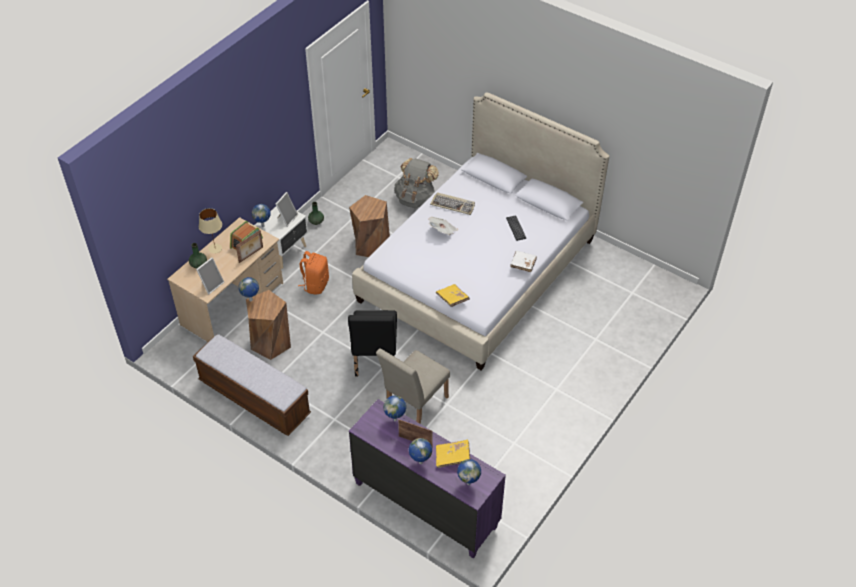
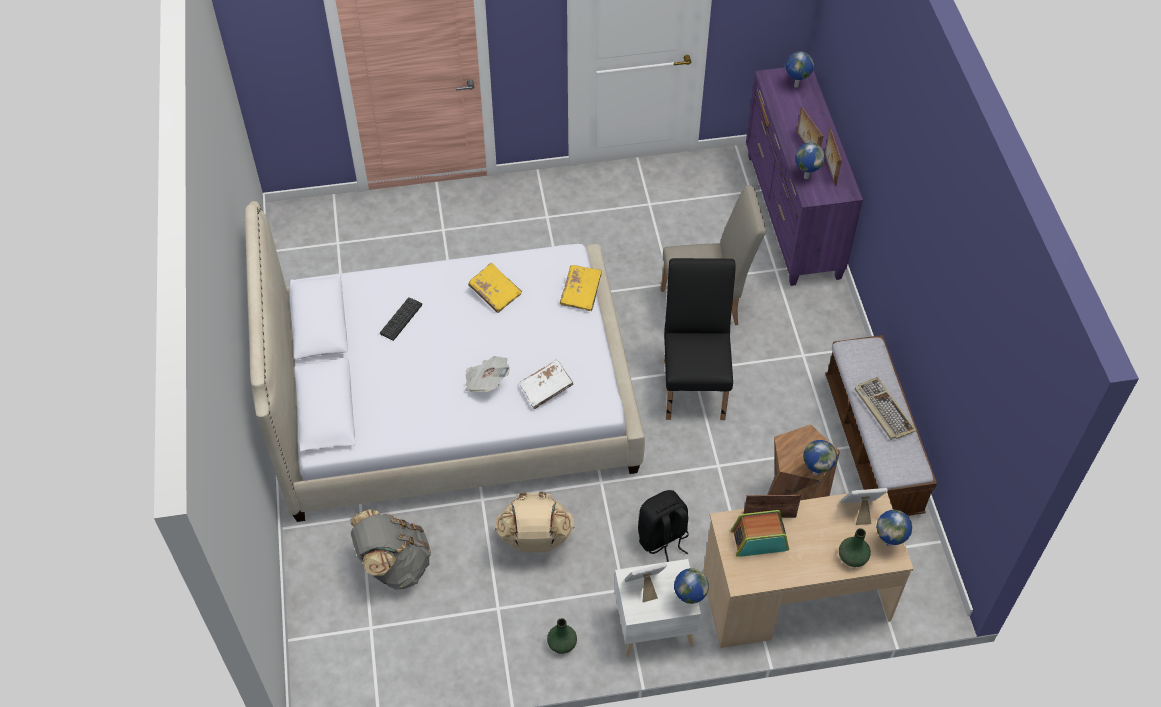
camera: 135 degrees left, 5 degrees up
beige table lamp [199,208,222,253] -> none
orange backpack [298,251,329,294] -> black backpack [638,490,689,562]
black chair [348,310,397,376] -> black chair turned 45 degrees counterclockwise [664,258,736,420]
brown stool [349,195,390,257] -> beige backpack [495,492,575,553]
globe [409,438,432,464] -> globe moved to [876,510,912,546]
keyboard [430,192,475,215] -> keyboard moved to [854,377,917,440]
yellow book [436,440,470,468] -> yellow book moved to [468,263,522,313]
white book [510,251,537,272] -> white book moved to [519,360,574,409]
none -> picture frame [825,127,842,186]

